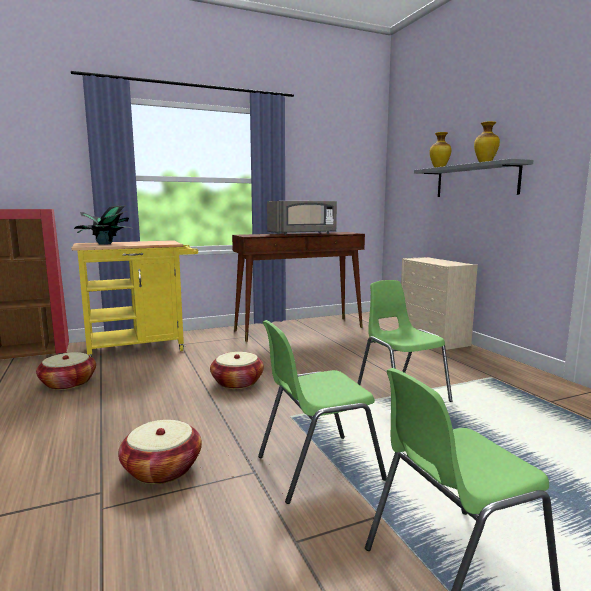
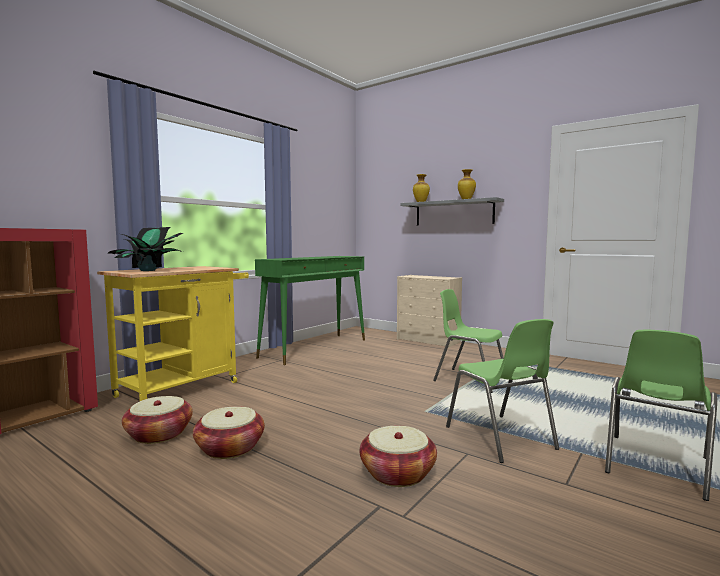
camera: 30 degrees left, 5 degrees down
basket [210,352,264,389] -> basket moved to [193,406,265,459]
brown console table [232,232,365,342] -> green console table [255,256,365,365]
green chair [258,320,387,504] -> green chair turned 60 degrees counterclockwise [446,319,559,463]
grey microwave [267,201,337,235] -> none

